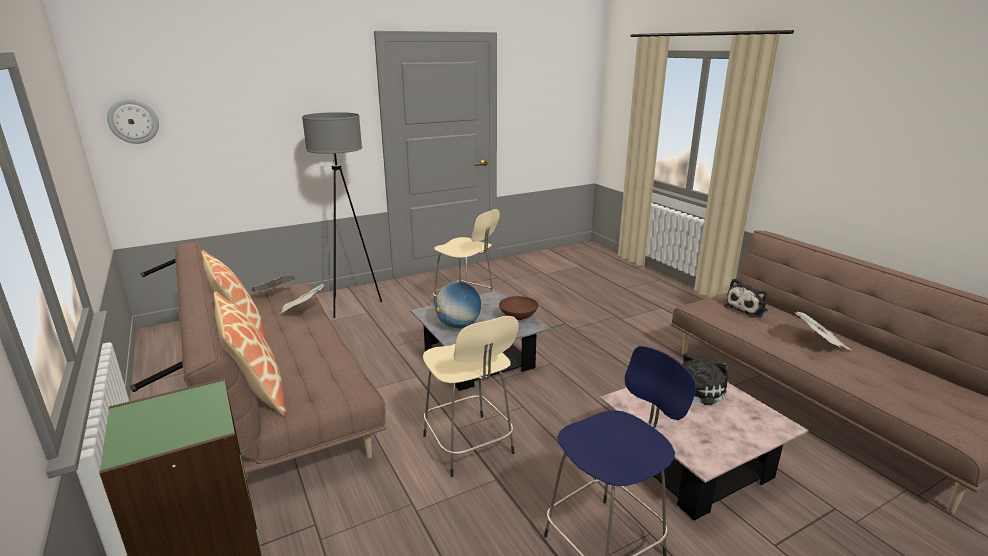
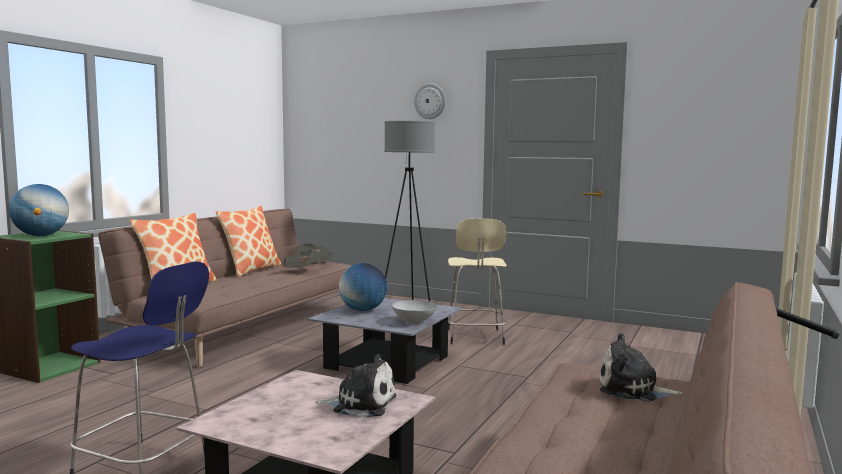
camera: 55 degrees right, 15 degrees down
wall clock [107,99,159,144] -> wall clock moved to [414,83,446,119]
beige stool [423,316,519,477] -> none
brown bowl [499,296,538,320] -> grey bowl [392,300,437,324]
newspaper [795,311,852,350] -> none
none -> globe [9,184,69,236]

